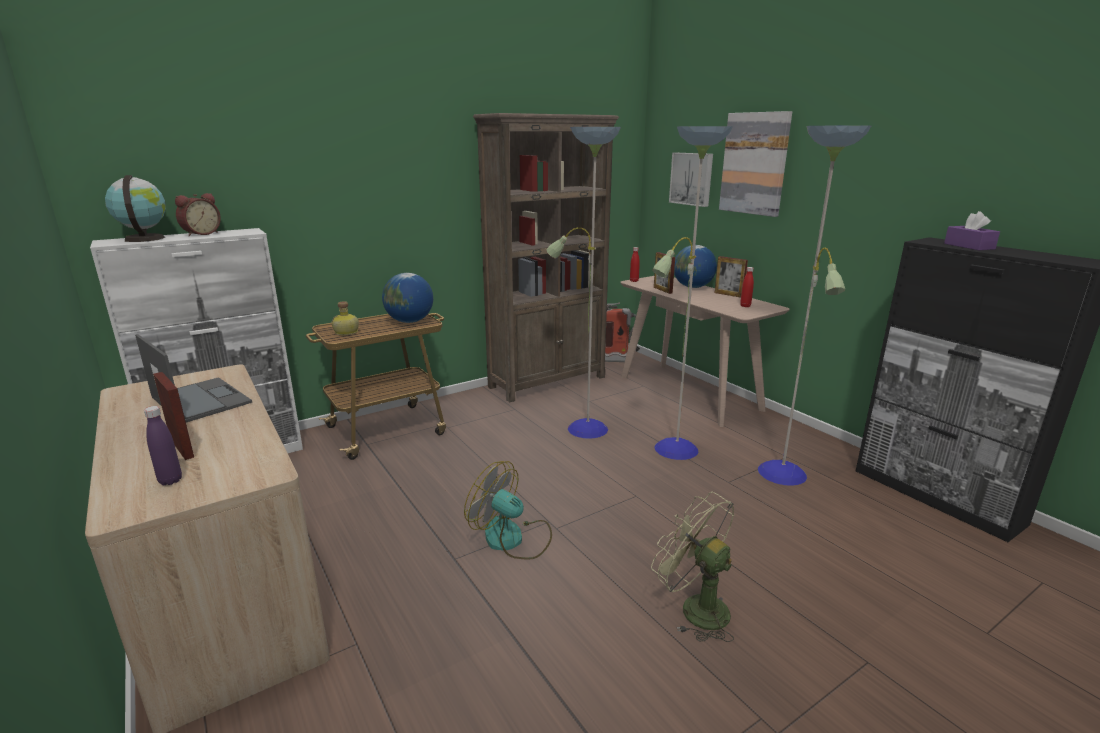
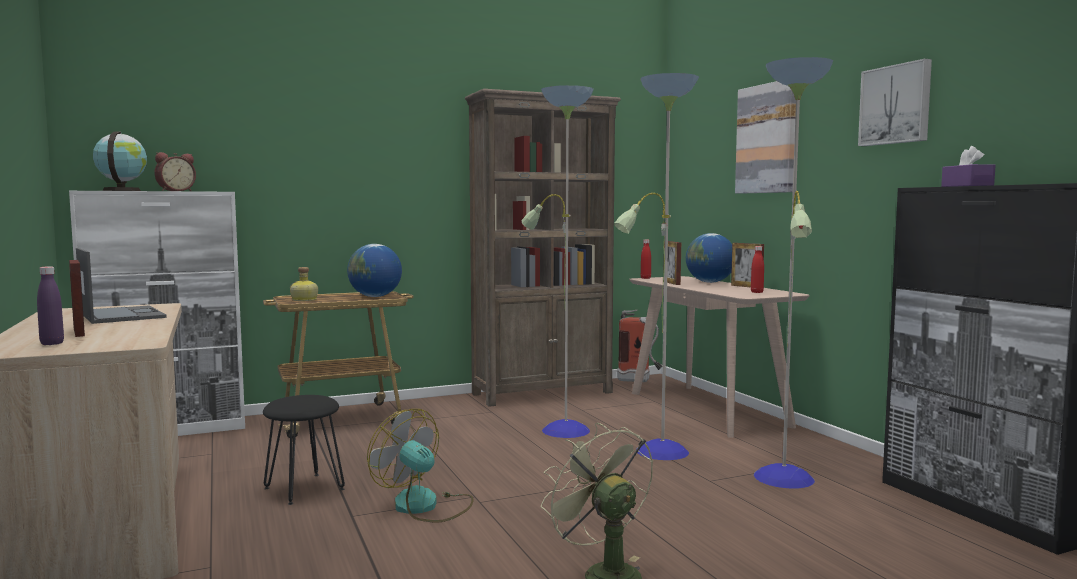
camera: 10 degrees right, 15 degrees down
picture [669,153,713,207] -> picture moved to [858,59,932,146]
none -> black stool [263,395,345,505]

